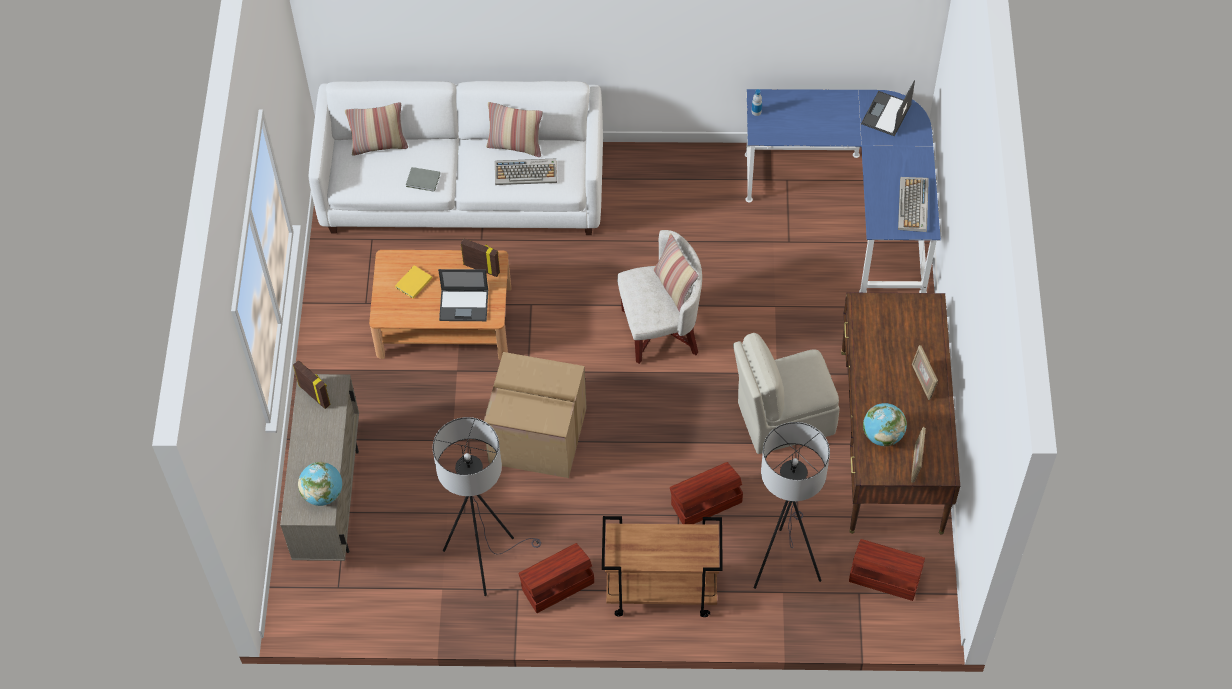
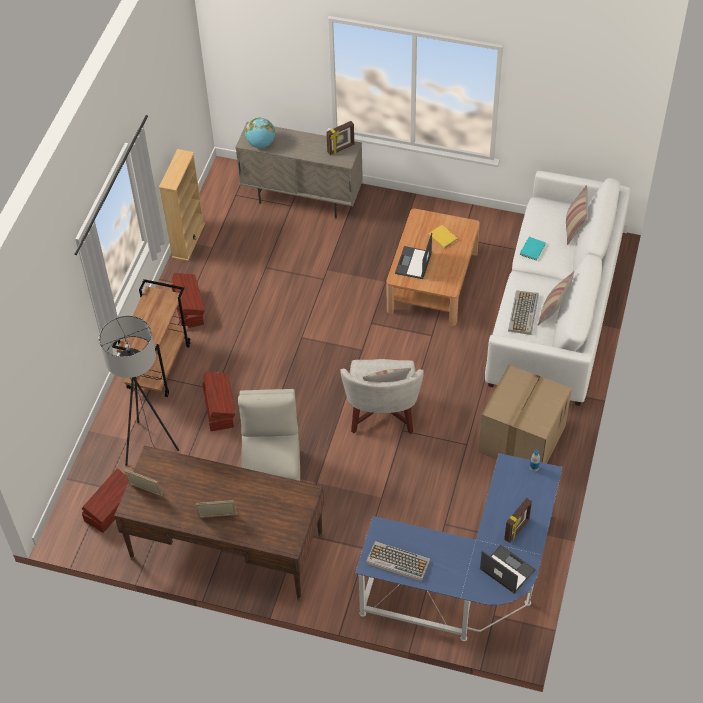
camera: 105 degrees right, 5 degrees down
grey book [406,167,440,192] -> turquoise book [520,237,546,261]
grey floor lamp [433,417,541,596] -> none
picture frame [461,238,500,277] -> picture frame moved to [504,498,532,543]
cardboard box [484,352,587,478] -> cardboard box moved to [479,365,572,464]
globe [863,403,907,447] -> none
none -> beige bookcase [159,149,205,261]

